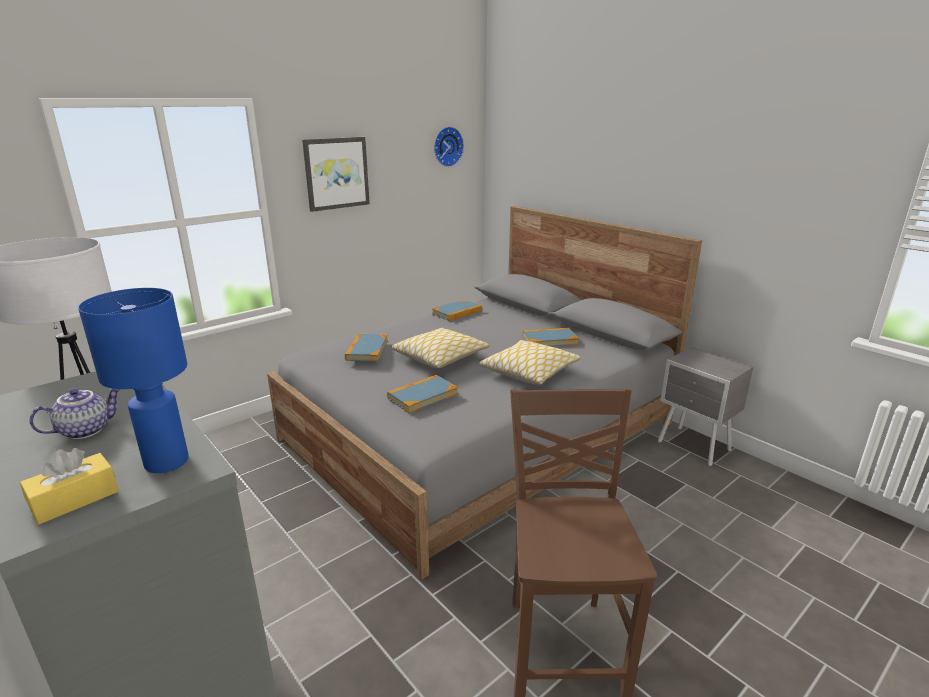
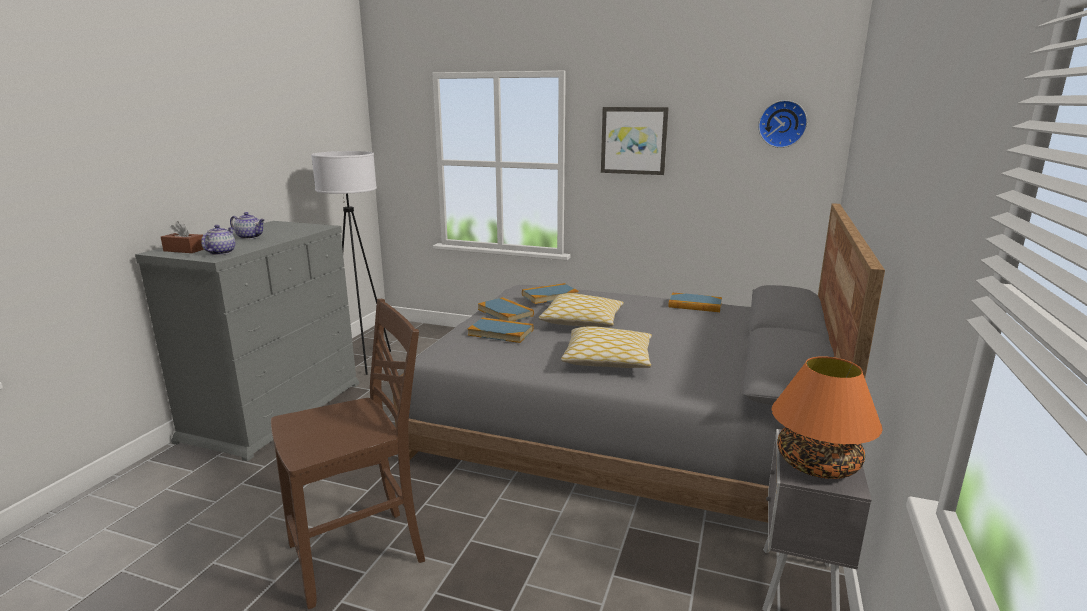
camera: 60 degrees right, 5 degrees down
yellow tissue box [20,448,119,525] -> brown tissue box [161,221,204,253]
blue table lamp [78,288,189,473] -> teapot [201,225,235,255]
book [523,328,579,346] -> book moved to [478,297,534,321]
none -> orange table lamp [771,356,883,479]

